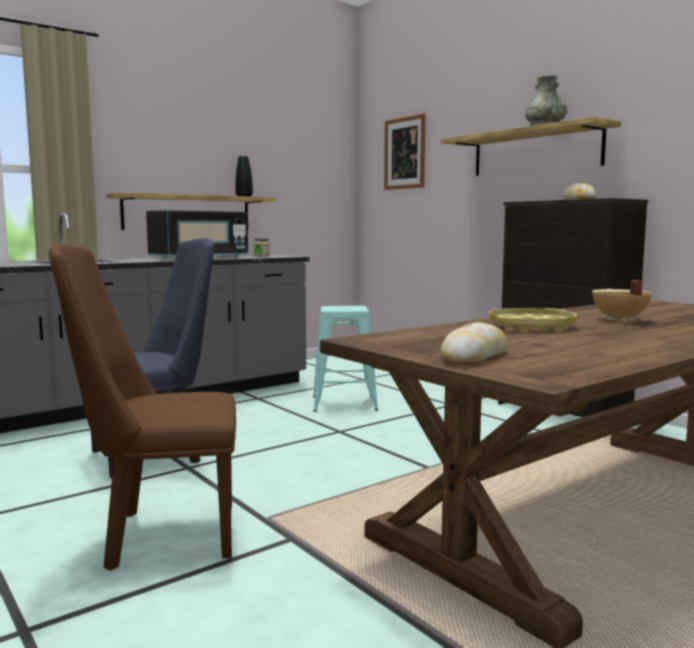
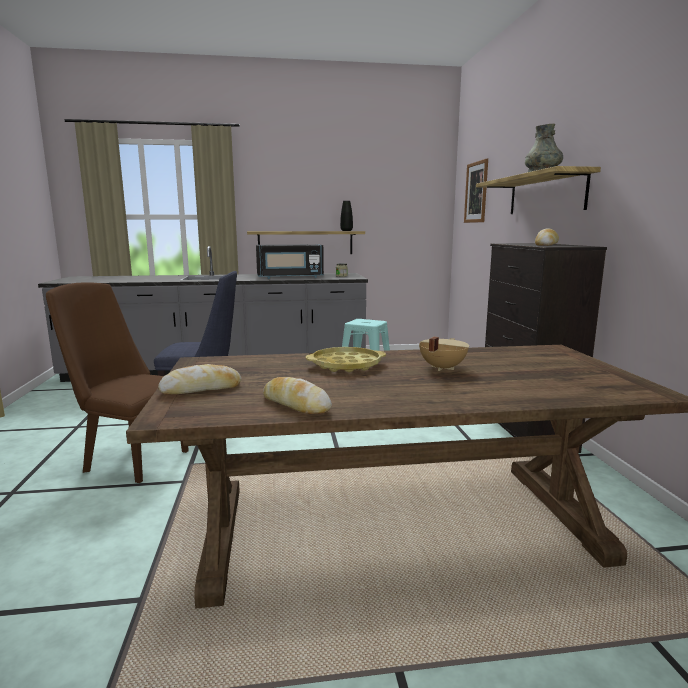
camera: 30 degrees right, 5 degrees up
none -> bread [263,377,332,414]

